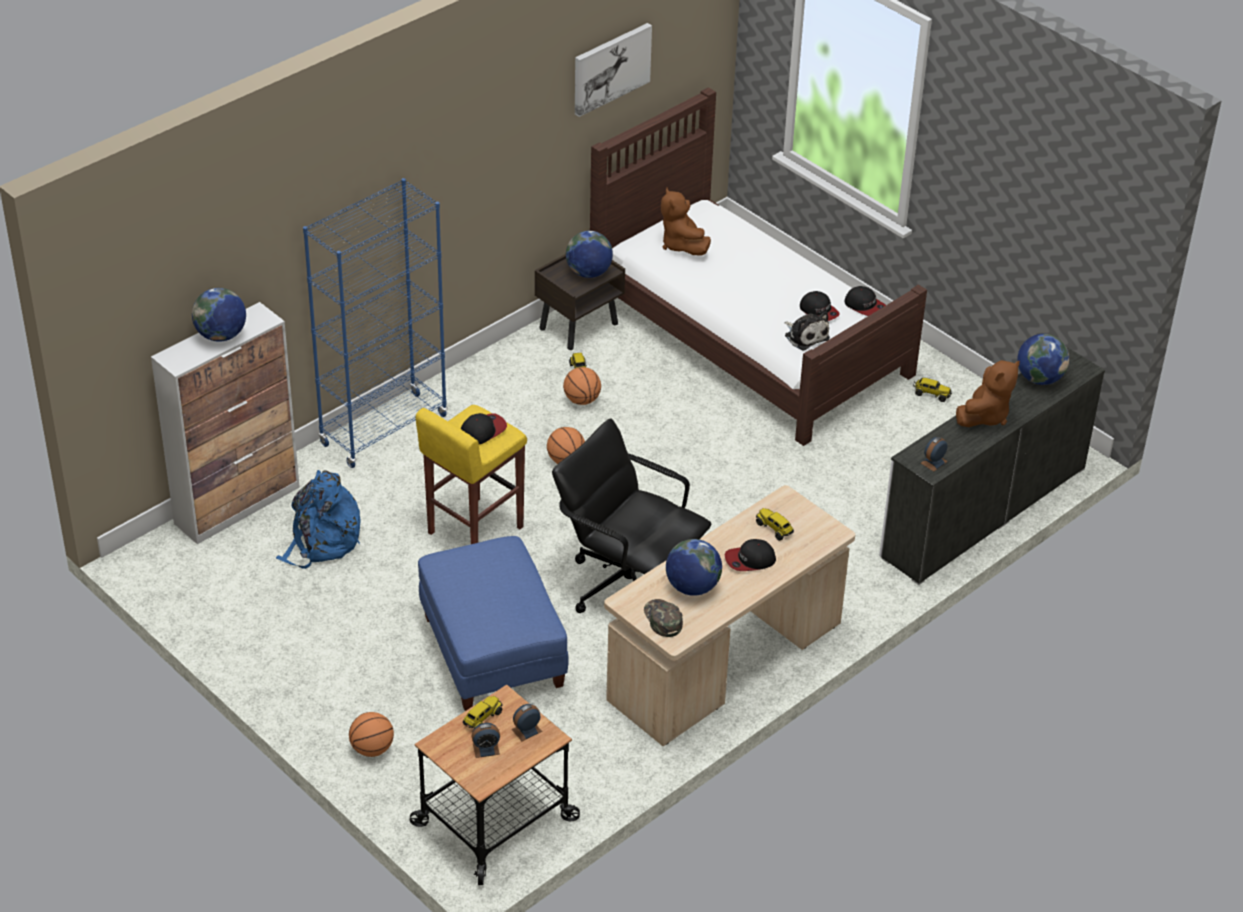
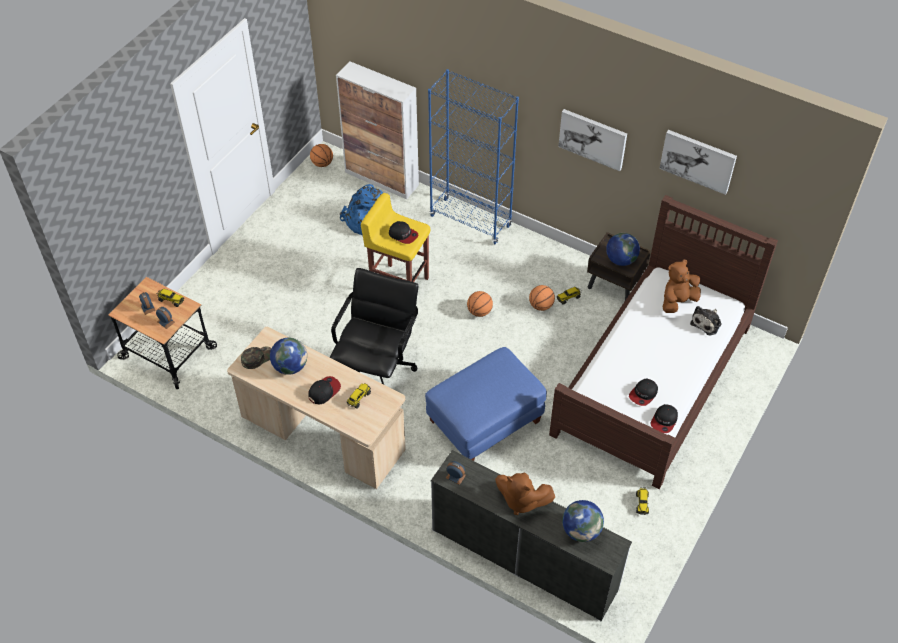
camera: 75 degrees right, 10 degrees up
globe [192,288,246,342] -> none
basketball [349,712,394,757] -> basketball moved to [310,144,333,167]
blue ottoman [418,536,568,711] -> blue ottoman moved to [425,347,547,461]
cap [725,539,776,571] -> cap turned 75 degrees clockwise [308,376,341,404]
plush toy [785,311,830,351] -> plush toy moved to [690,306,722,335]
none -> picture [558,109,627,171]

